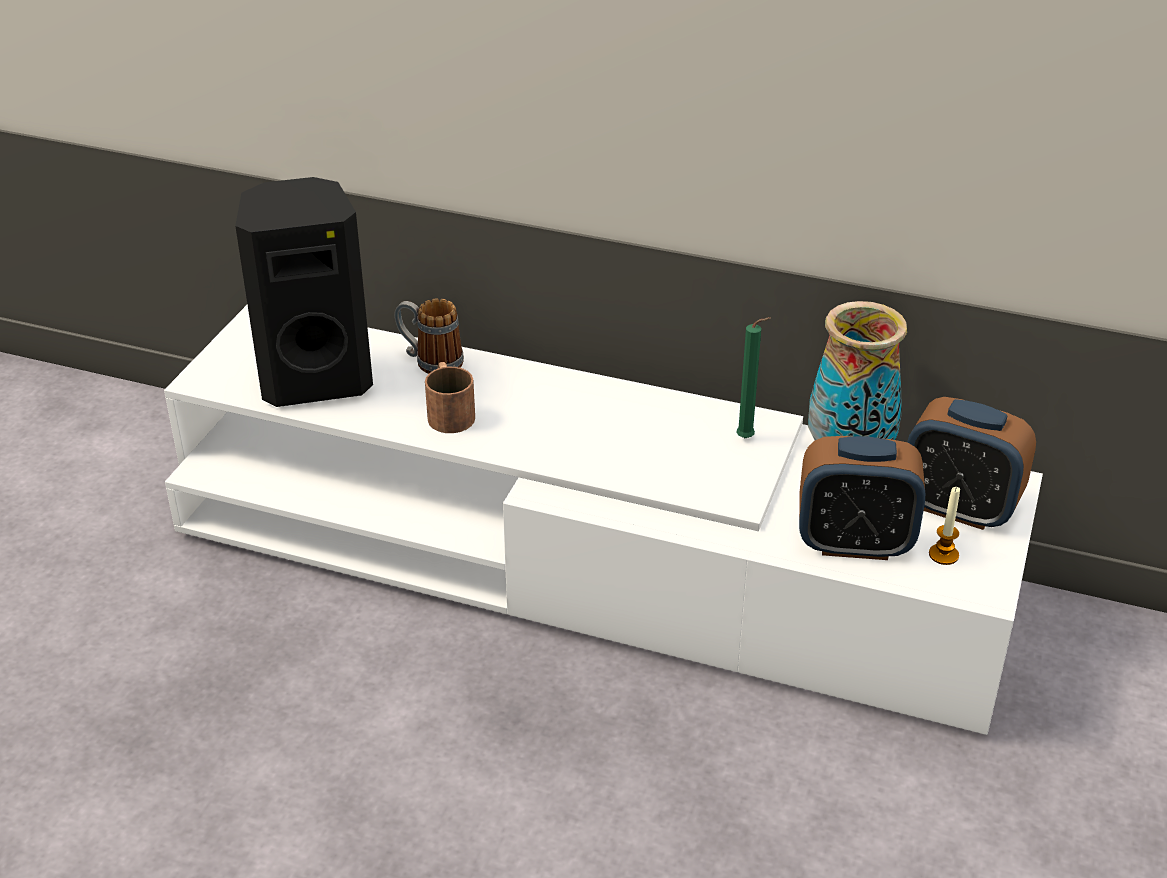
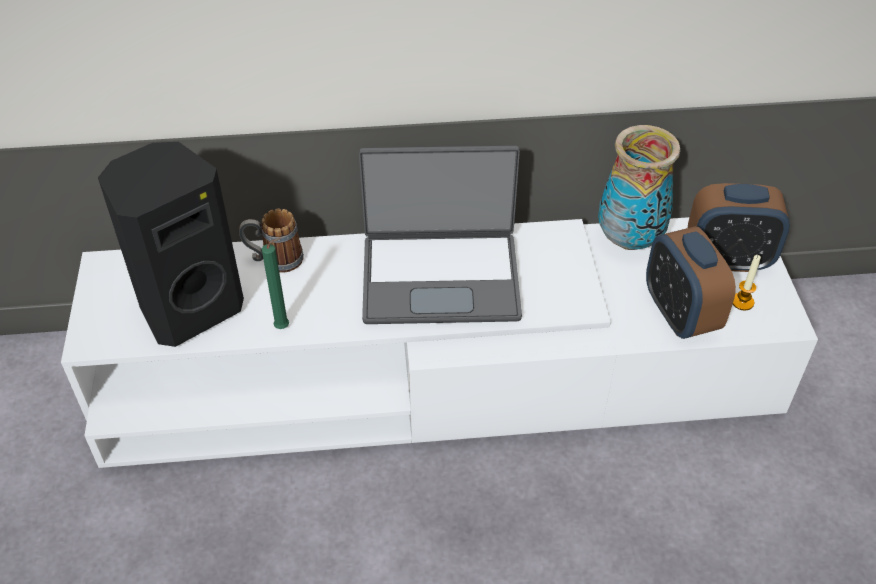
camera: 25 degrees left, 10 degrees up
brown mug [425,362,475,433] -> none
green candle [736,317,771,438] -> green candle moved to [262,237,289,329]
alarm clock [799,436,925,560] -> alarm clock turned 90 degrees clockwise [646,226,736,339]
none -> laptop [359,146,522,324]

